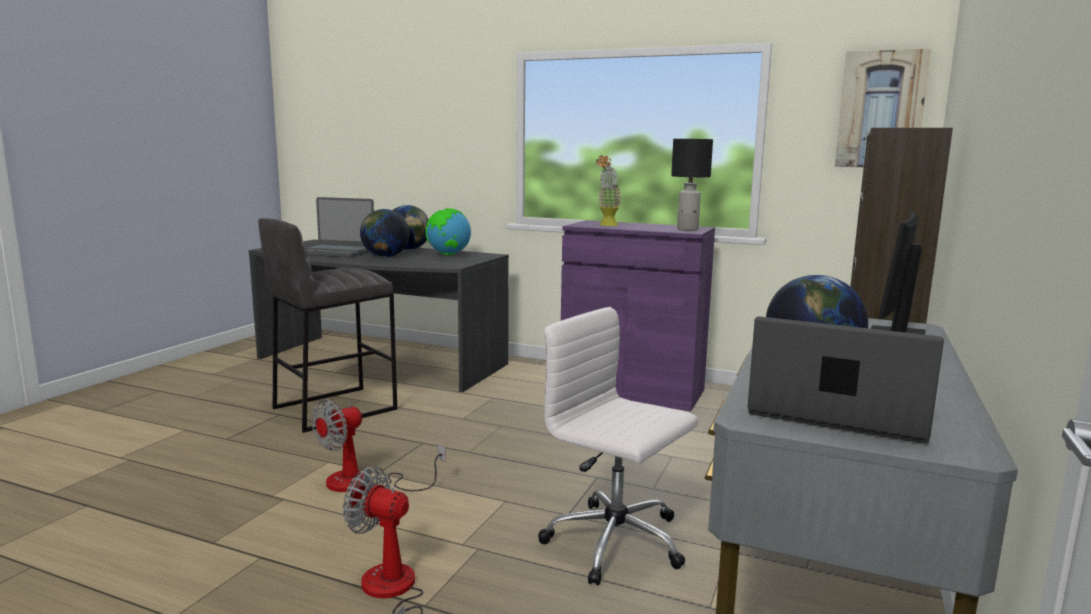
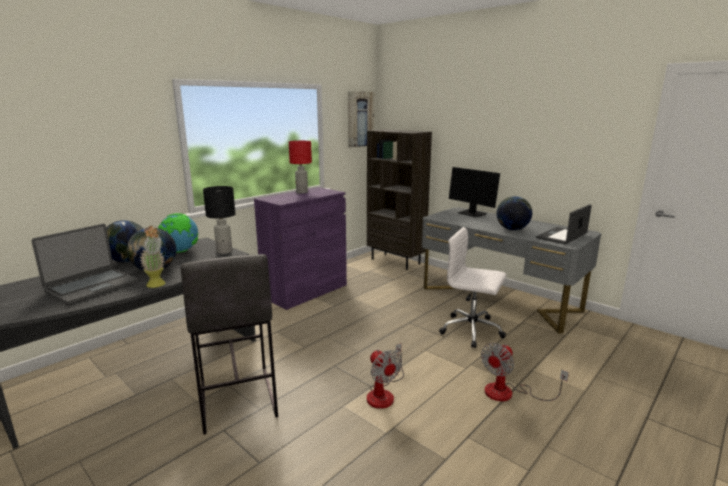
camera: 70 degrees left, 5 degrees up
white office chair [538,307,698,585] -> white office chair turned 60 degrees clockwise [439,227,507,348]
potted plant [596,155,621,226] -> potted plant moved to [139,226,165,288]
black table lamp [671,139,713,231] -> black table lamp moved to [203,186,235,254]
none -> red table lamp [289,141,312,194]

